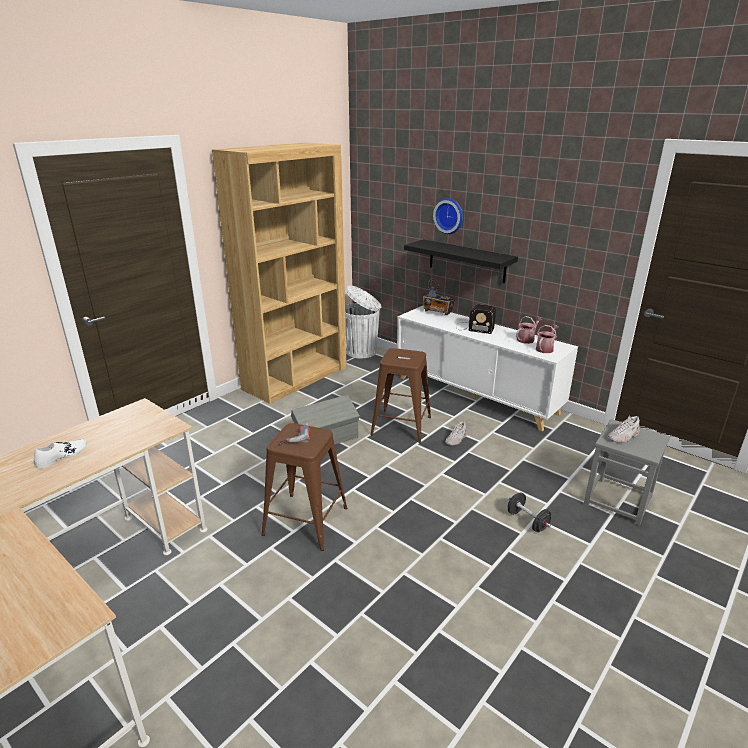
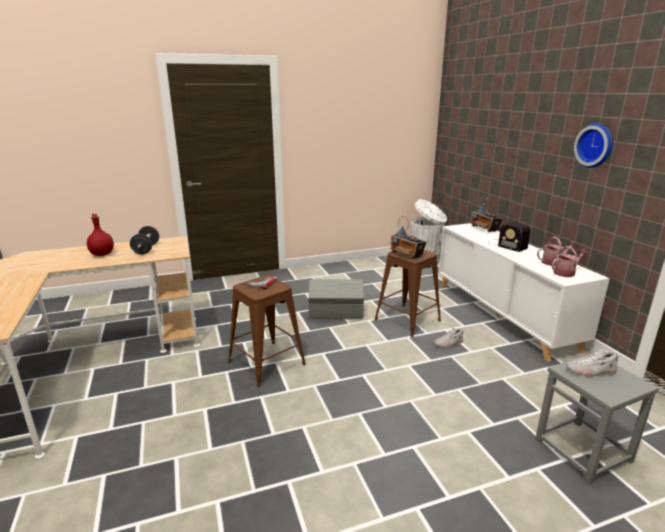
camera: 30 degrees right, 5 degrees down
white shoe [33,439,86,468] -> red bottle [87,213,114,256]
brown bookcase [212,142,347,404] -> none
black shelf [404,239,518,283] -> none
wall clock [433,198,463,234] -> wall clock moved to [574,123,613,168]
black dumbbell [508,492,551,532] -> black dumbbell moved to [130,226,159,254]
none -> radio [390,216,426,259]

